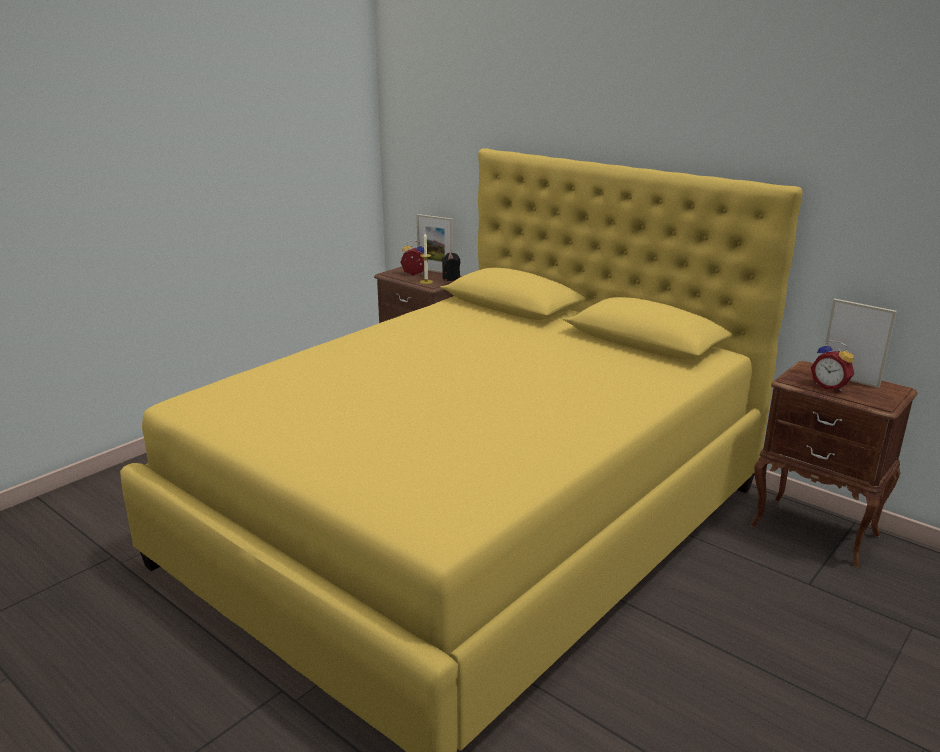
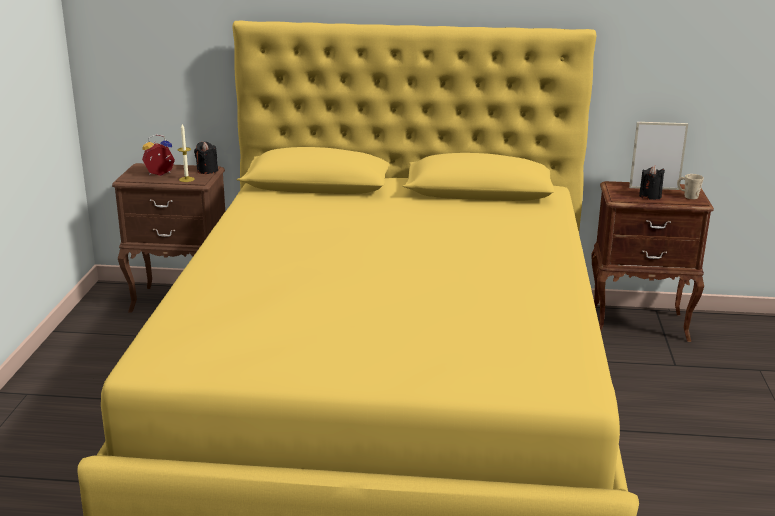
camera: 35 degrees left, 0 degrees up
picture frame [417,214,453,273] -> none
alarm clock [811,341,854,391] -> black candle [639,166,665,200]
none -> beige mug [677,174,704,199]

